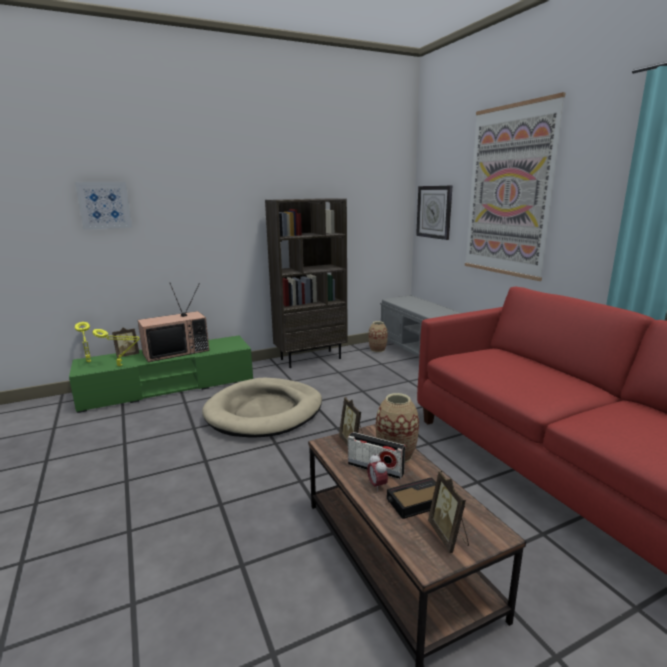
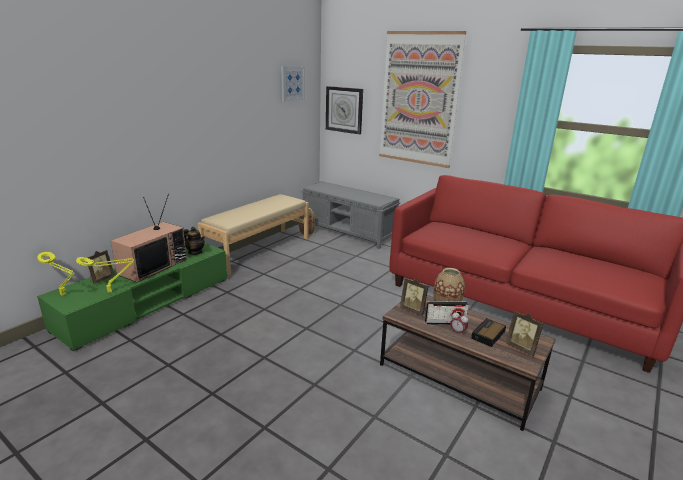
camera: 30 degrees left, 5 degrees up
picture [75,182,132,230] -> picture moved to [281,66,305,101]
beige dog bed [202,378,322,438] -> none
brown bookcase [265,198,348,368] -> beige bench [198,194,308,275]
none -> teapot [184,227,205,255]

